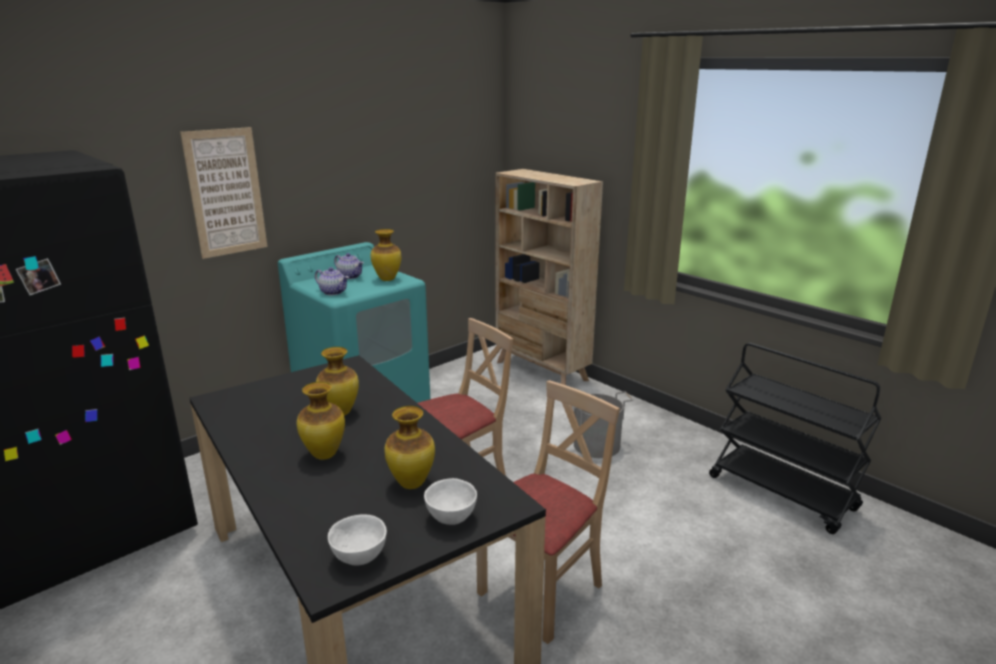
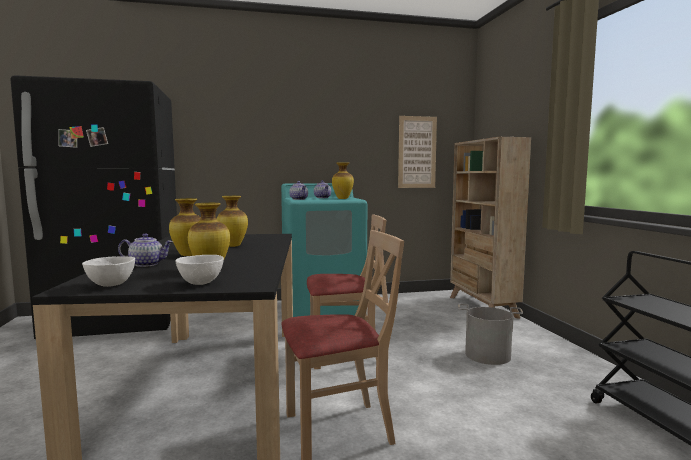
camera: 30 degrees right, 15 degrees down
picture [180,127,268,259] -> picture moved to [398,116,437,188]
none -> teapot [118,233,173,267]

